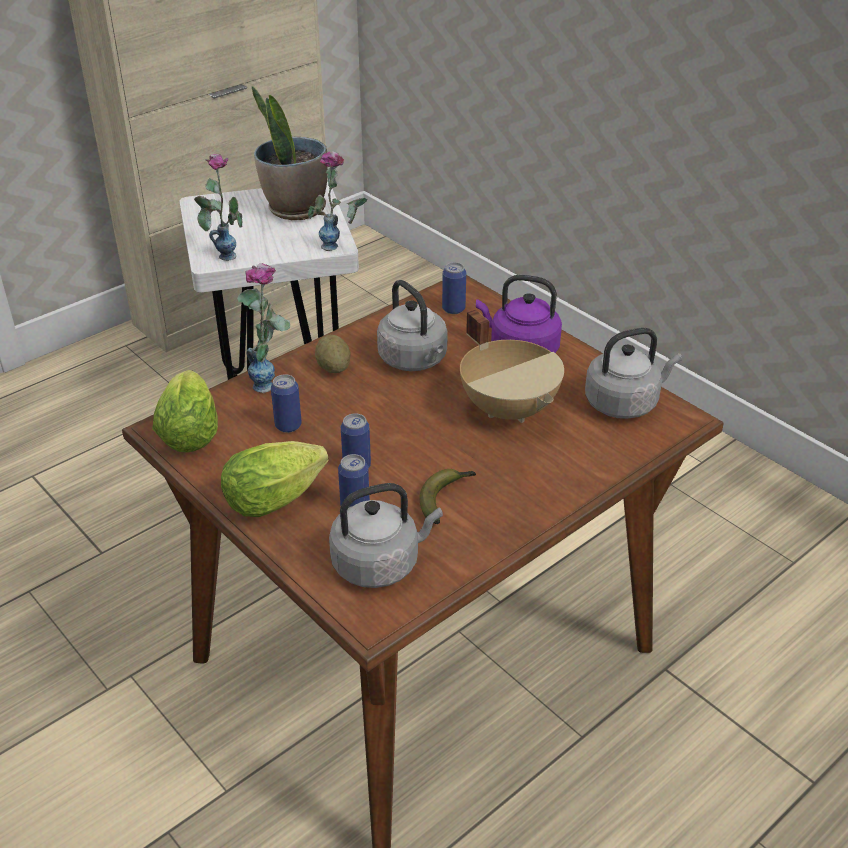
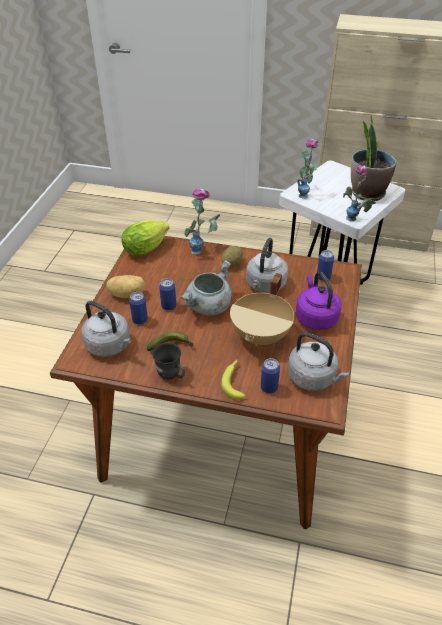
camera: 55 degrees right, 5 degrees up
lettuce [221,441,329,517] -> potato [106,275,145,298]
can [271,374,302,433] -> can moved to [261,358,280,393]
none -> grey mug [152,342,185,379]
none -> grey cooking pot [180,260,232,316]
none -> banana [221,359,245,400]

